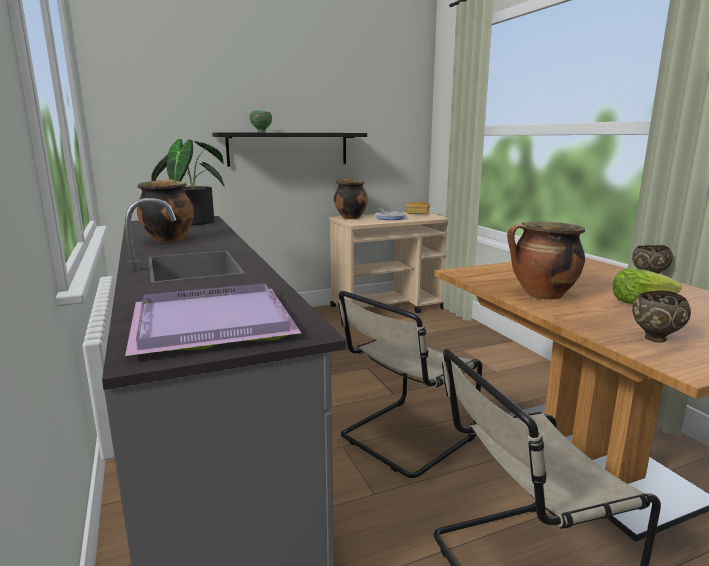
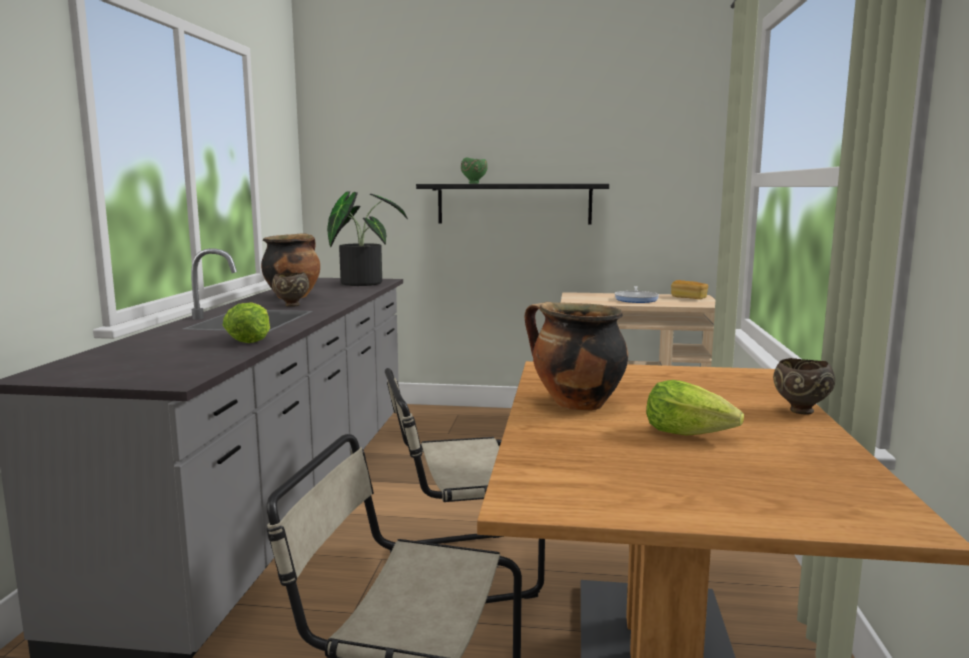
camera: 30 degrees right, 5 degrees down
purple tray [125,283,301,356] -> none
cooking pot [334,179,368,219] -> none
brown bowl [632,291,691,343] -> brown bowl moved to [272,272,309,307]
none -> lettuce [222,302,270,343]

